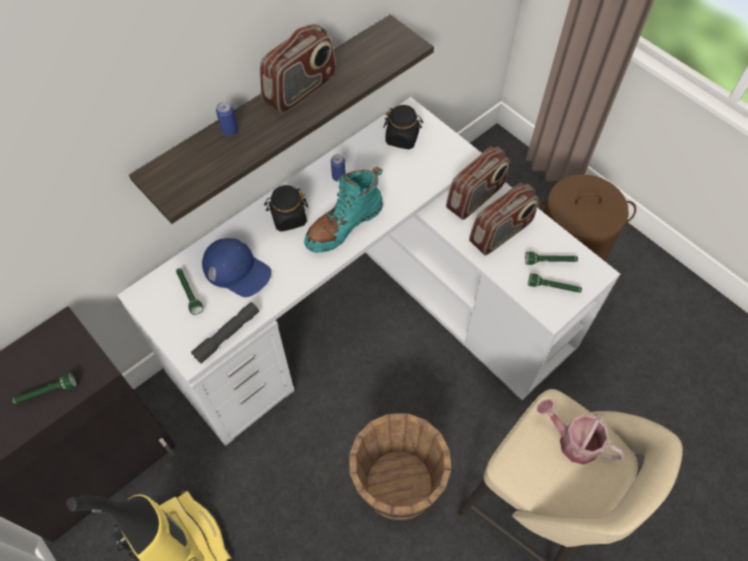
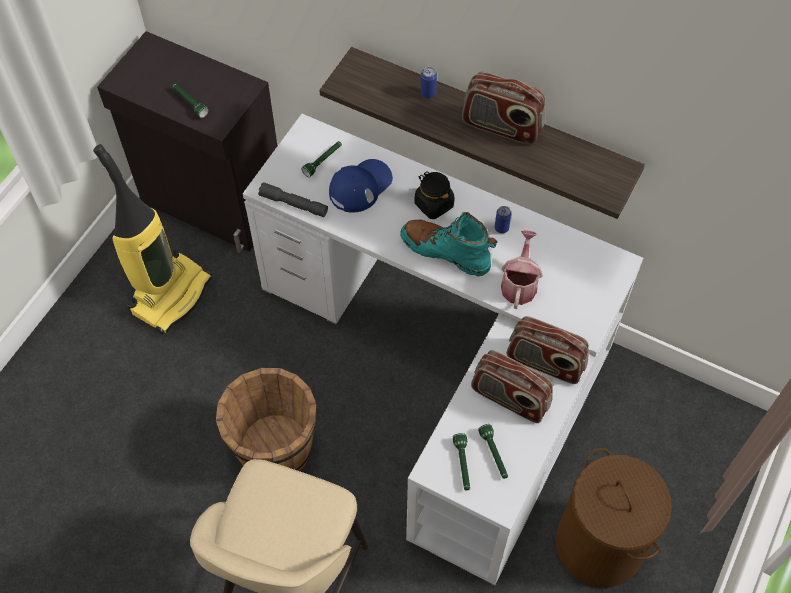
camera: 70 degrees right, 0 degrees up
blue cap [202,238,272,297] -> blue cap turned 150 degrees counterclockwise [329,159,393,213]
black jar [383,105,424,149] -> none
watering can [537,399,625,465] -> watering can moved to [501,230,543,309]

